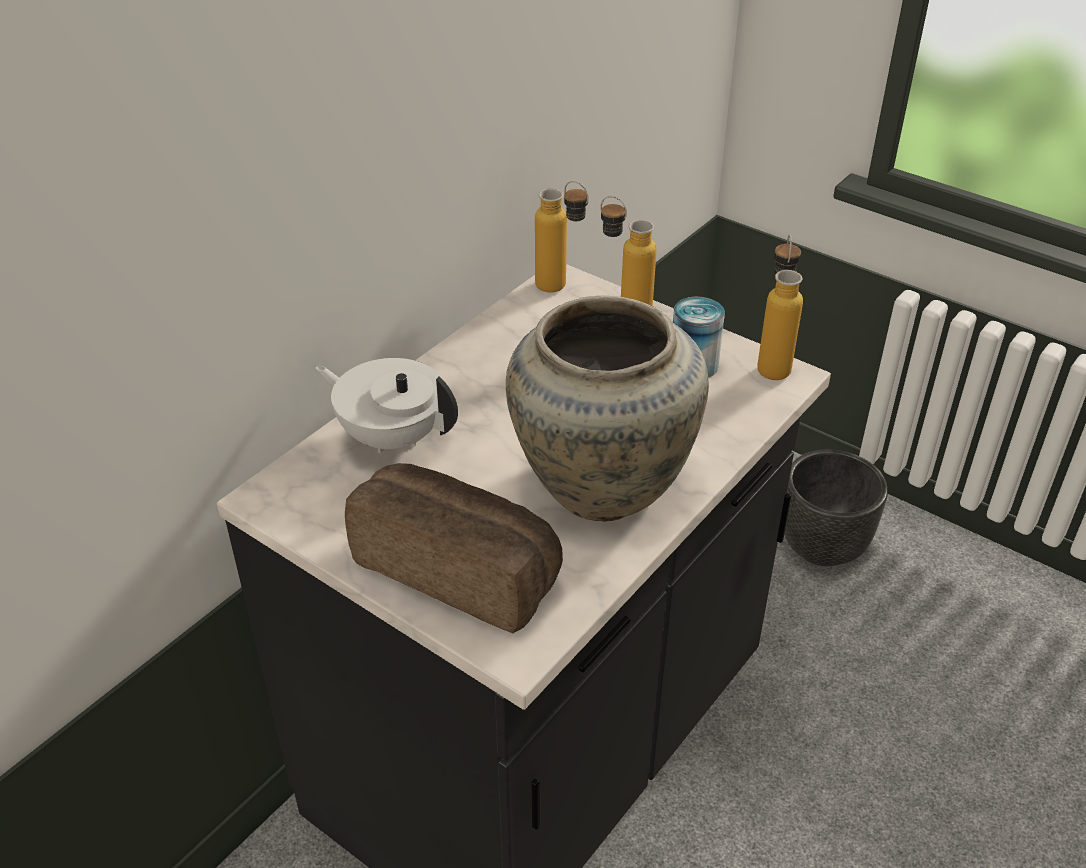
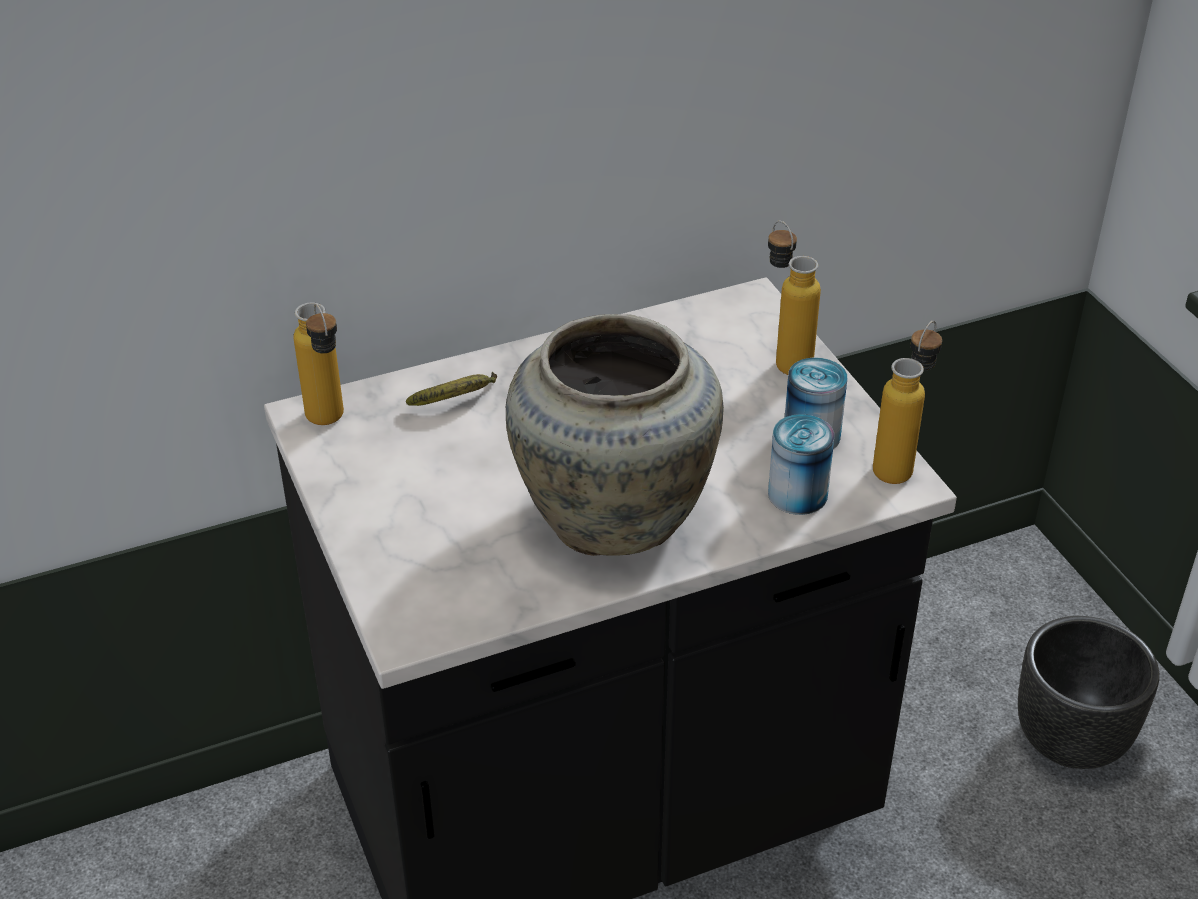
camera: 30 degrees right, 0 degrees up
white teapot [315,358,458,453] -> banana [406,372,497,406]
bread [345,463,563,633] -> none
bottle [535,181,588,293] -> bottle moved to [294,302,344,425]
none -> can [768,414,834,515]

